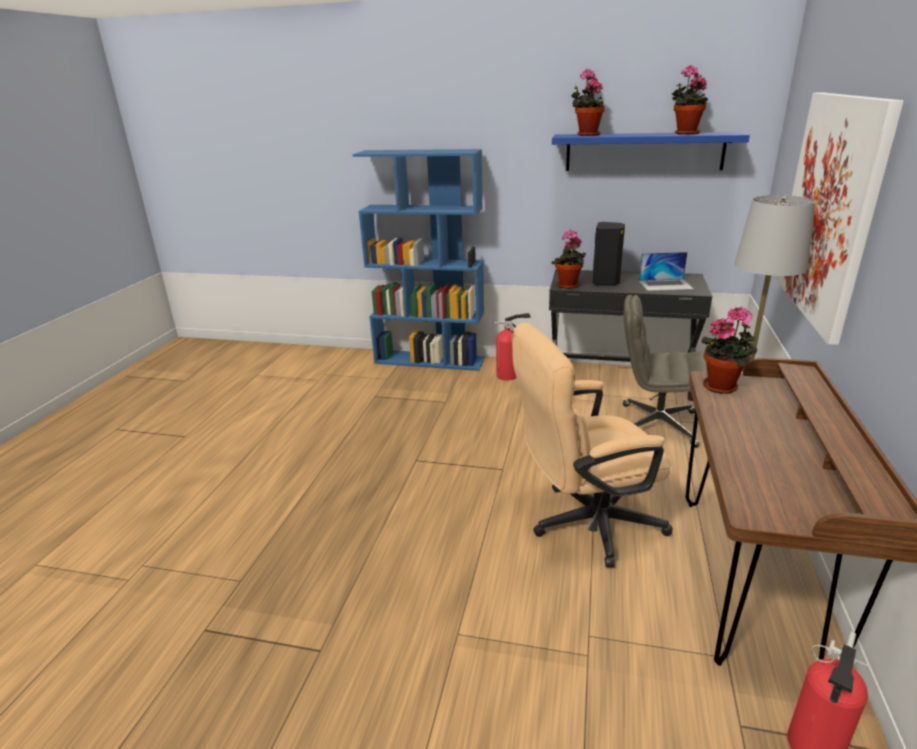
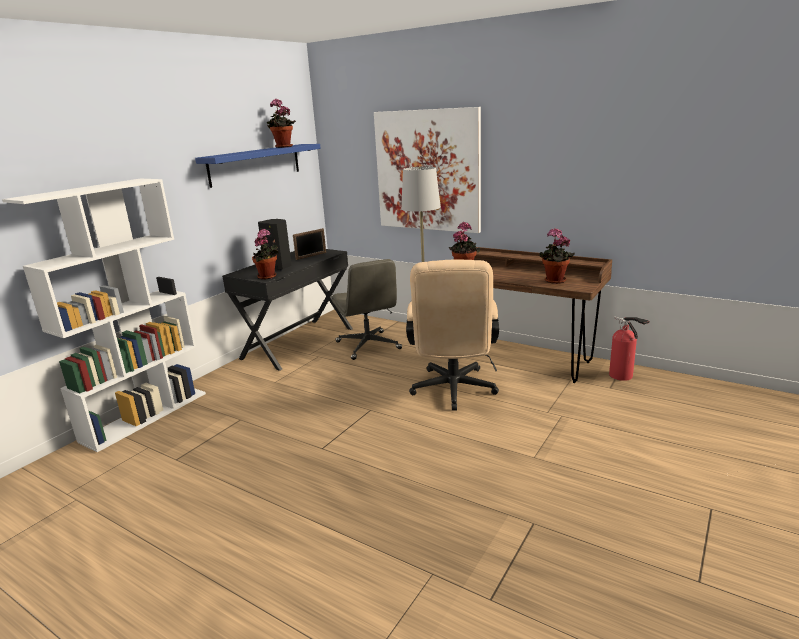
camera: 70 degrees left, 5 degrees down
blue bookcase [353,149,485,371] -> white bookcase [2,179,206,452]
fire extinguisher [494,313,531,380] -> none
potted plant [571,69,605,136] -> potted plant moved to [539,228,575,284]
grey office chair [623,295,707,448] -> grey office chair turned 60 degrees counterclockwise [332,259,402,360]
laptop [639,252,694,291] -> picture frame [293,228,326,260]

